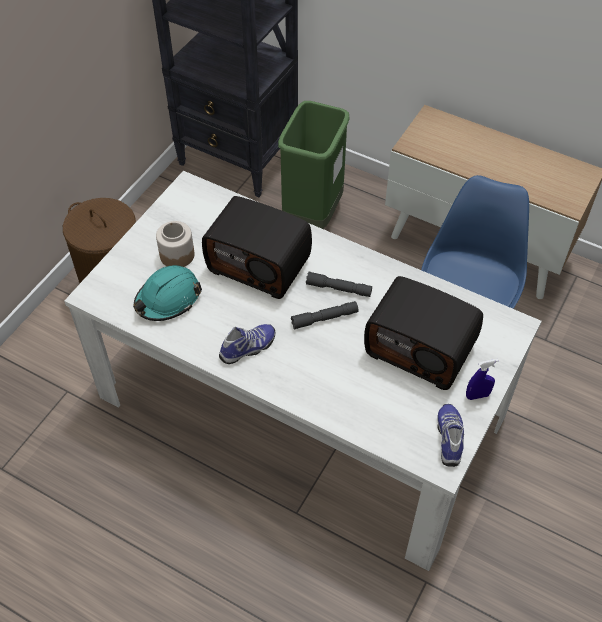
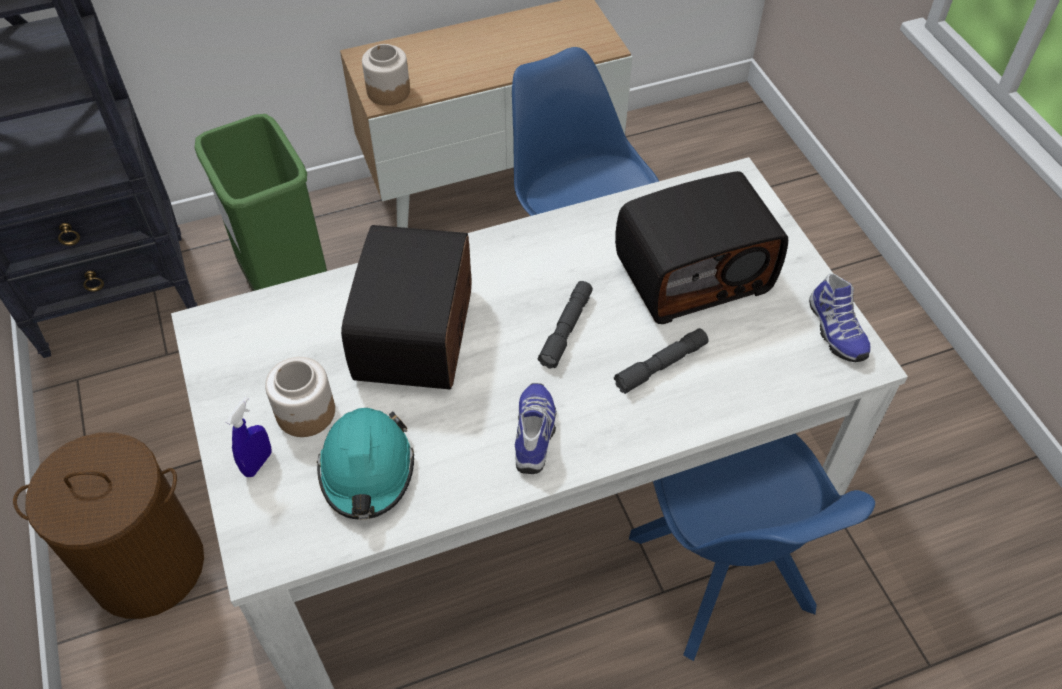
camera: 50 degrees left, 0 degrees up
radio [202,196,312,299] -> radio turned 120 degrees clockwise [341,225,472,390]
grey flashlight [306,272,372,297] -> grey flashlight moved to [614,328,709,394]
shoe [437,404,464,467] -> shoe turned 150 degrees counterclockwise [809,273,871,362]
blue spray bottle [466,359,499,400] -> blue spray bottle moved to [226,397,271,477]
none -> jar [362,44,410,106]
none -> blue chair [629,433,875,661]

